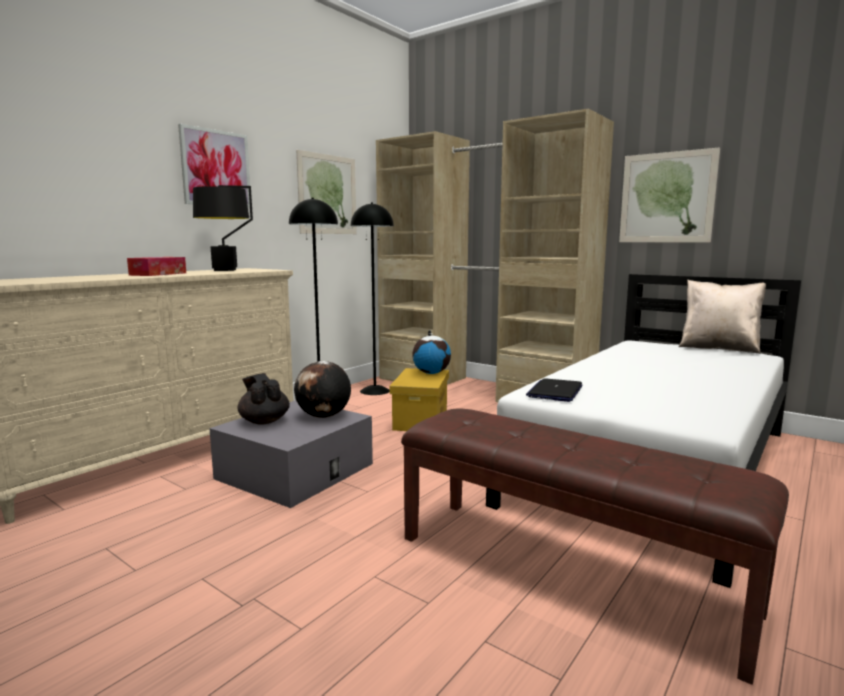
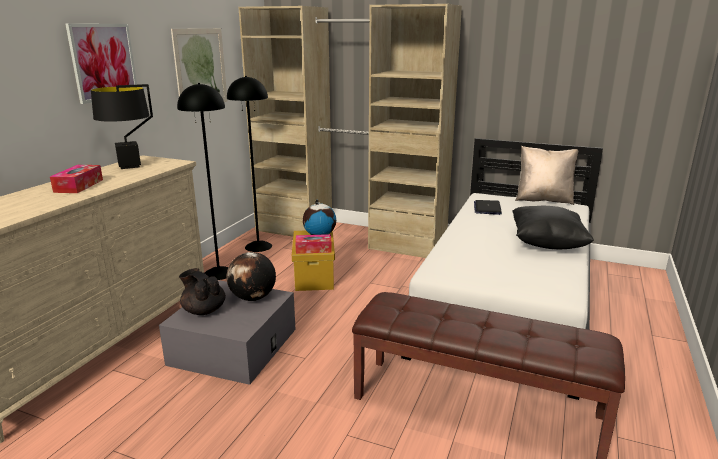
camera: 15 degrees left, 10 degrees up
laptop [526,378,583,402] -> laptop moved to [474,200,502,215]
picture [619,147,720,242] -> none
none -> tissue box [295,234,332,254]
none -> black pillow [512,206,594,249]

